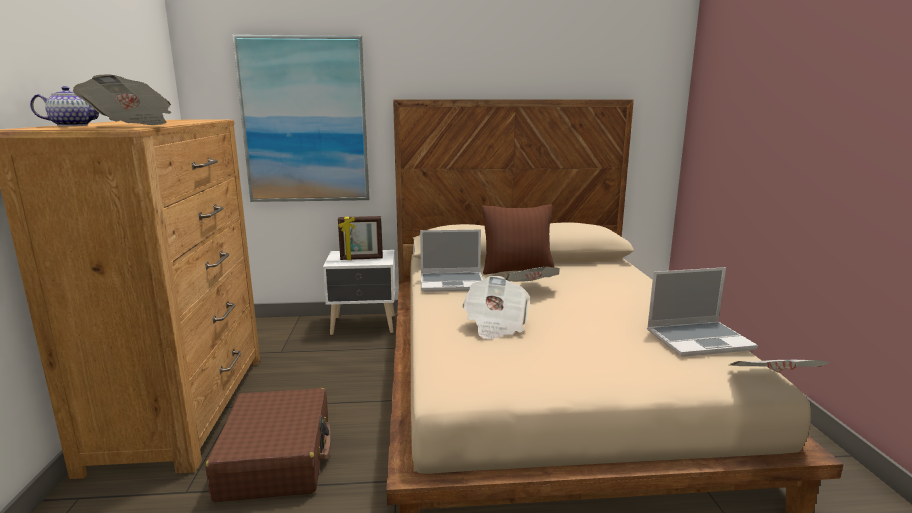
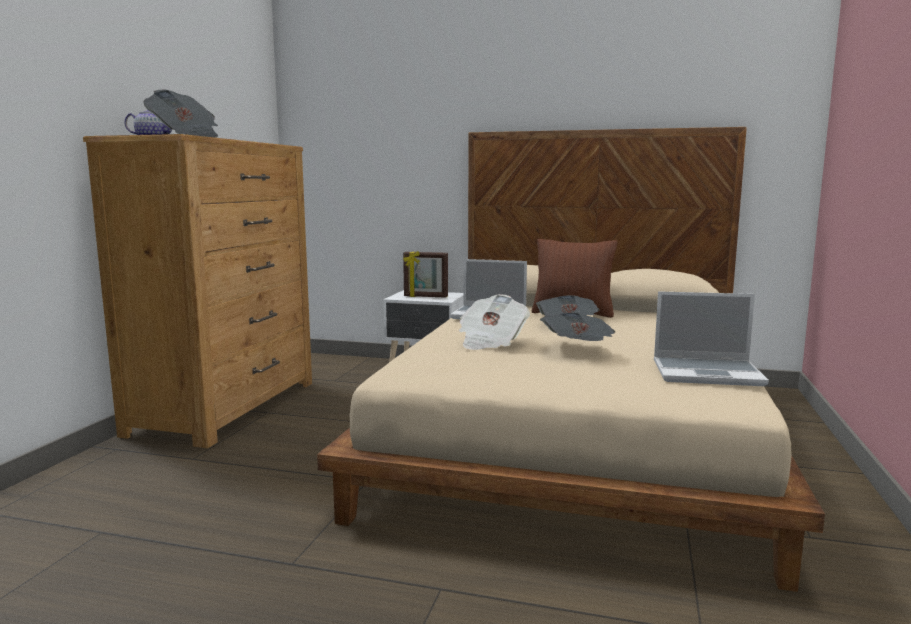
camera: 20 degrees right, 5 degrees down
brown suitcase [205,388,331,502] -> none
picture [232,35,369,202] -> none
newspaper [729,360,831,372] -> newspaper moved to [540,313,615,341]

